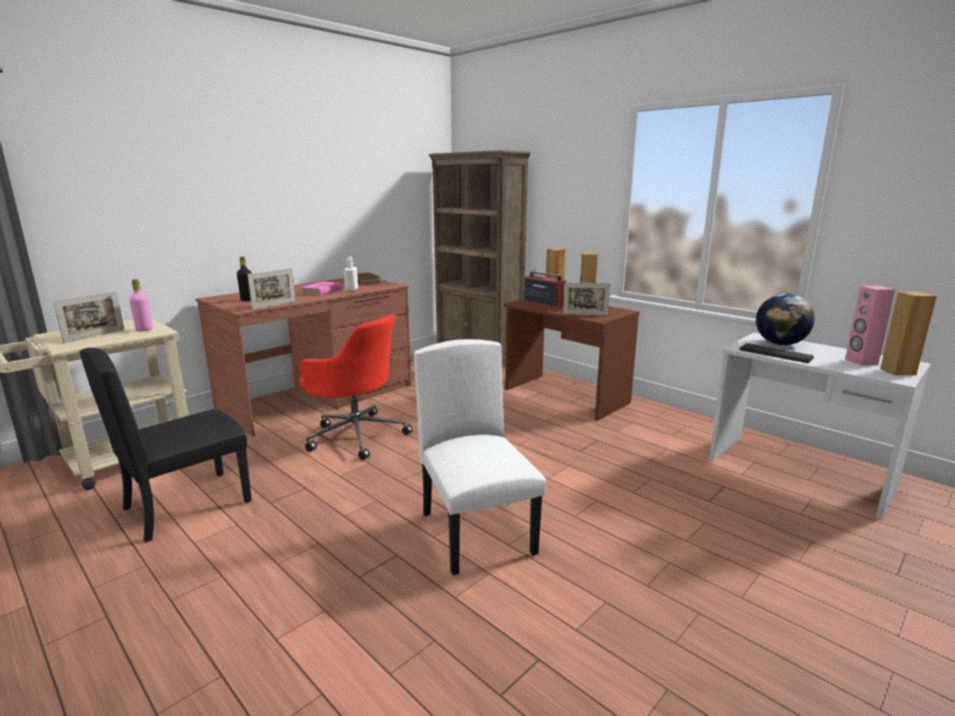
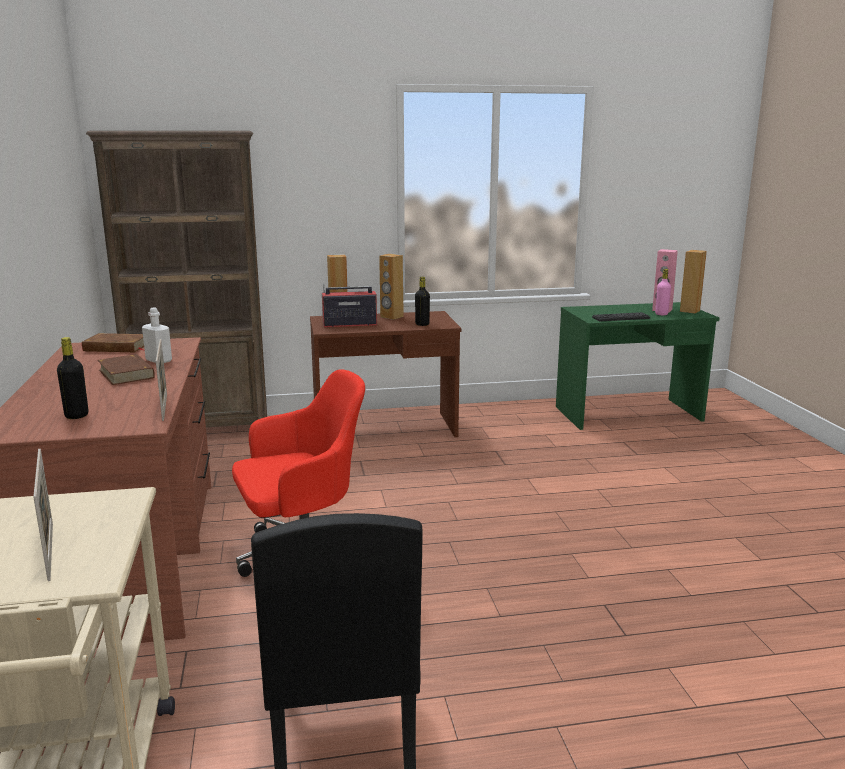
camera: 55 degrees left, 0 degrees up
pink bottle [129,279,153,331] -> pink bottle moved to [655,269,671,315]
pink book [300,281,341,295] -> brown book [98,354,155,385]
white chair [414,339,546,575] -> none
picture frame [563,282,610,316] -> black bottle [415,277,430,326]
white desk [709,333,931,519] -> green desk [556,302,719,430]
globe [756,294,815,345] -> none

